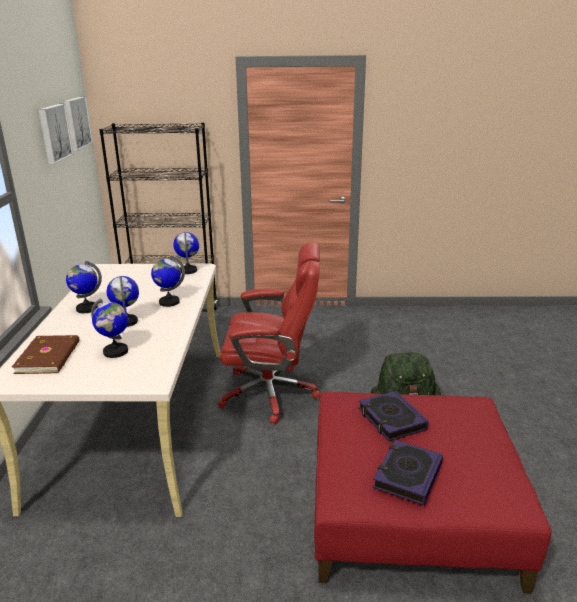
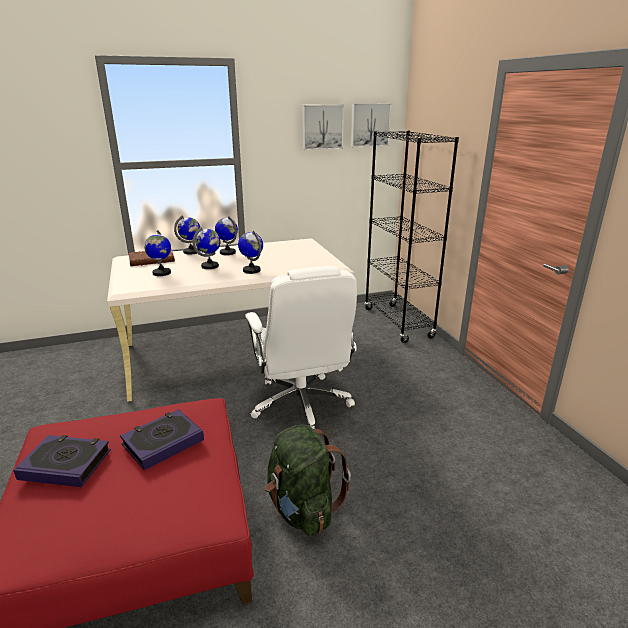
camera: 70 degrees right, 0 degrees up
globe [173,231,199,274] -> globe moved to [174,215,200,255]
red office chair [218,242,320,424] -> white office chair [245,266,357,429]

